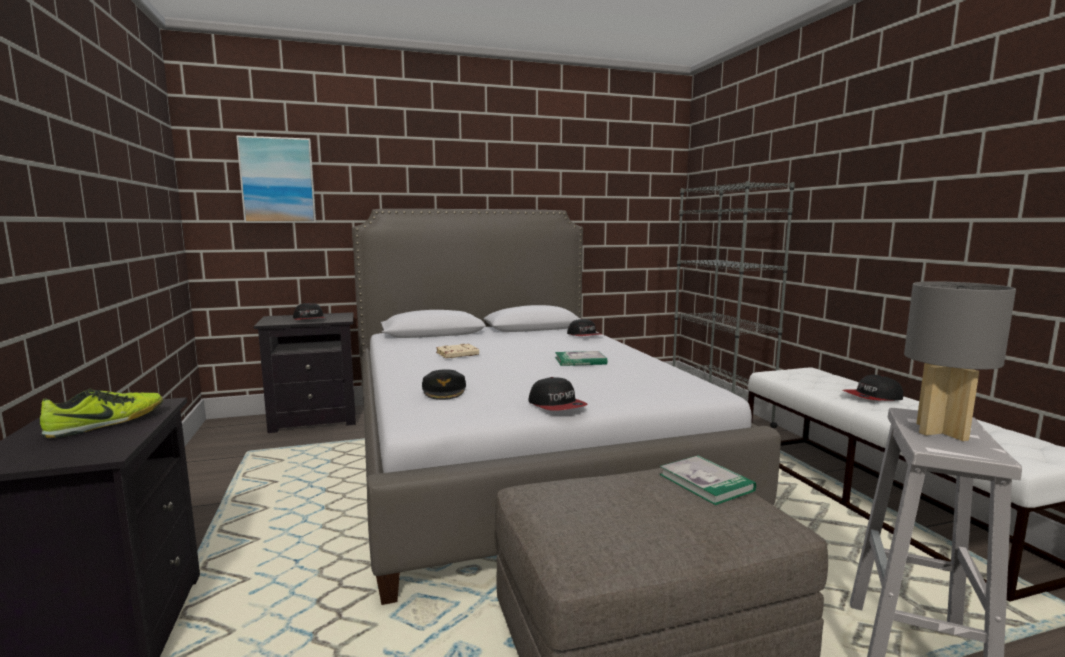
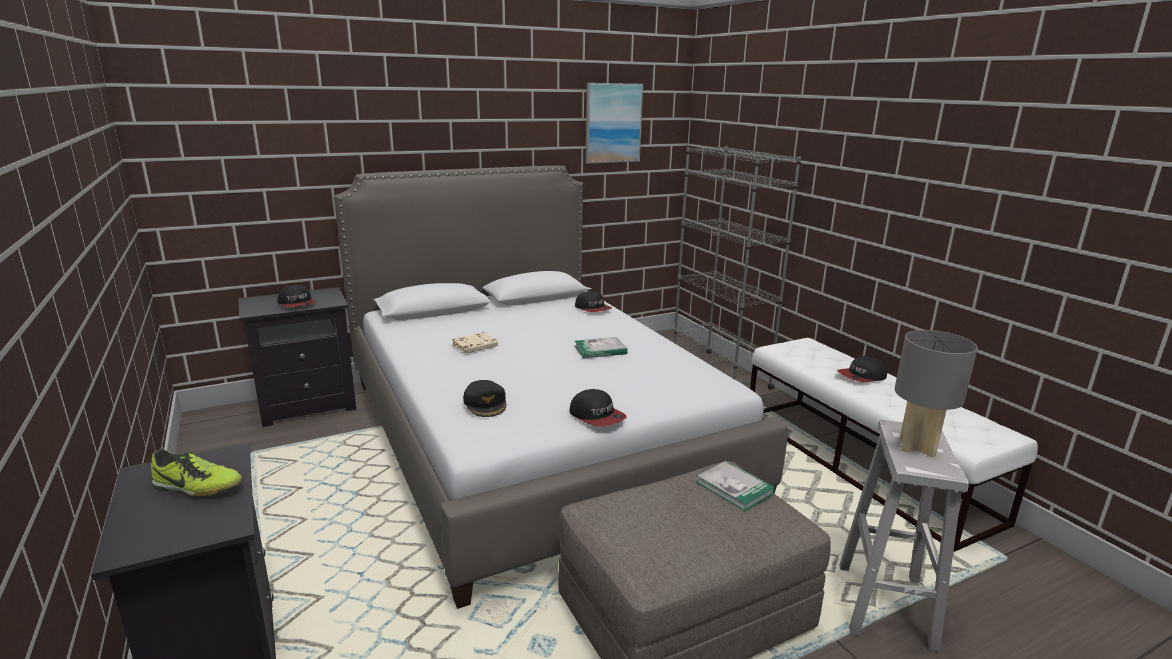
camera: 10 degrees left, 10 degrees up
shoe [40,388,163,438] -> shoe turned 75 degrees clockwise [151,449,243,496]
picture [236,136,316,223] -> picture moved to [585,83,643,163]

